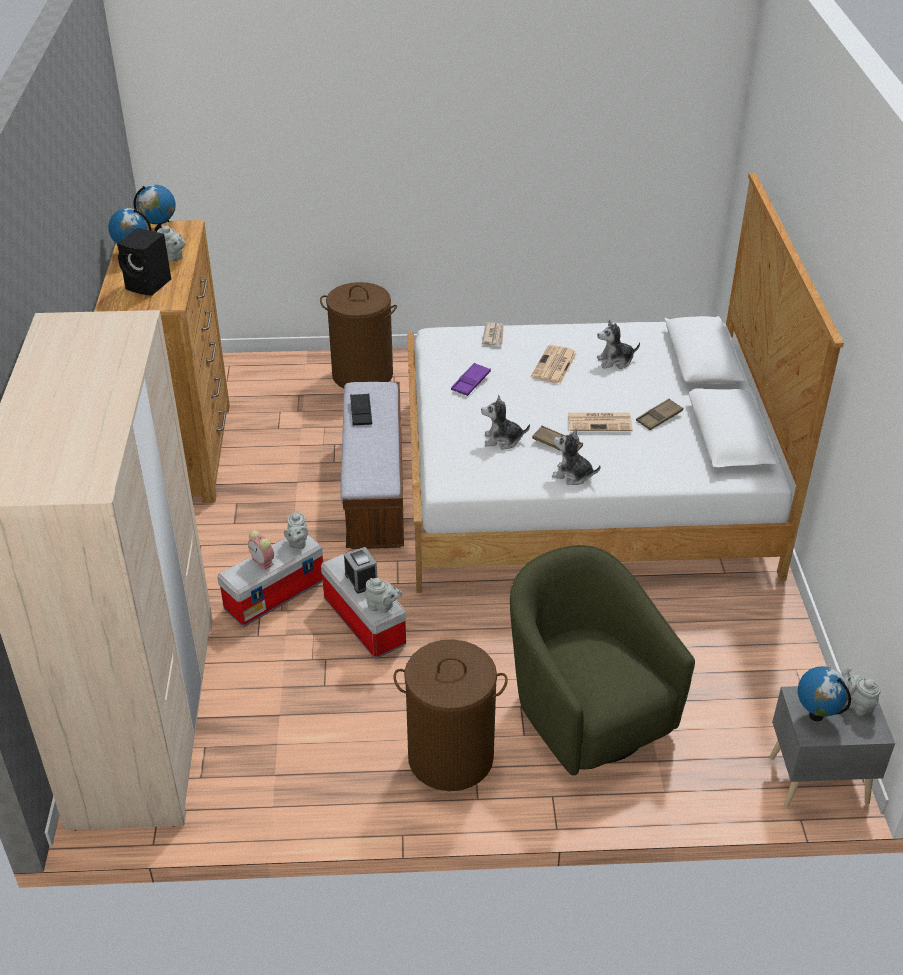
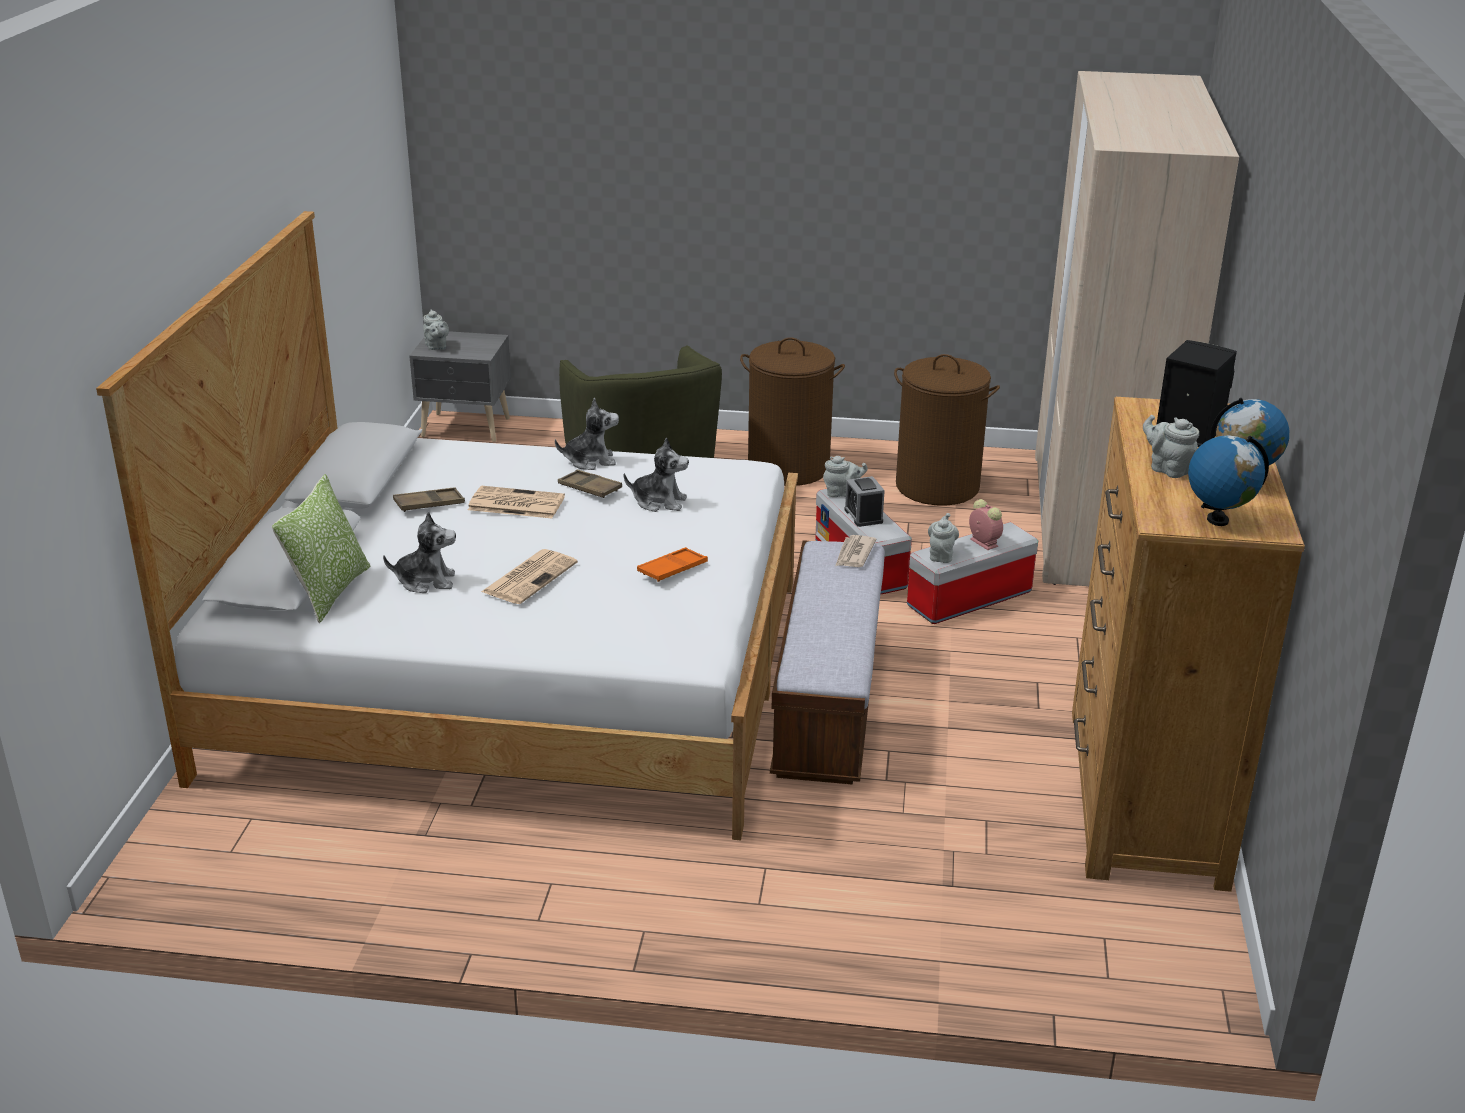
camera: 170 degrees left, 10 degrees down
brown laundry basket [320,282,397,389] -> brown laundry basket moved to [894,354,1000,506]
black tray [350,393,372,425] -> none
grey teapot [365,578,403,613] -> grey teapot turned 150 degrees clockwise [823,456,868,497]
purple tray [451,363,491,396] -> orange tray [637,547,708,582]
newspaper [482,322,504,345] -> newspaper moved to [835,535,877,567]
plush toy [552,429,601,485] -> plush toy turned 45 degrees counterclockwise [555,398,619,470]
globe [798,666,851,721] -> none
none -> pillow [272,474,370,623]

